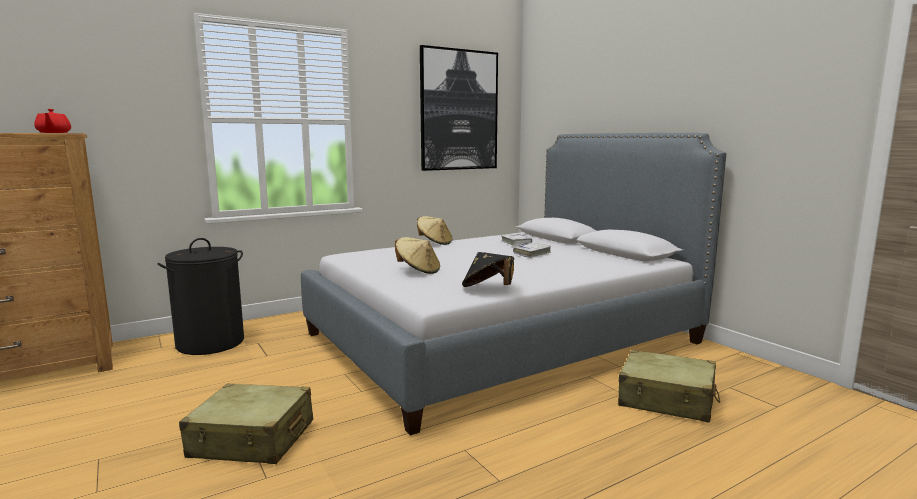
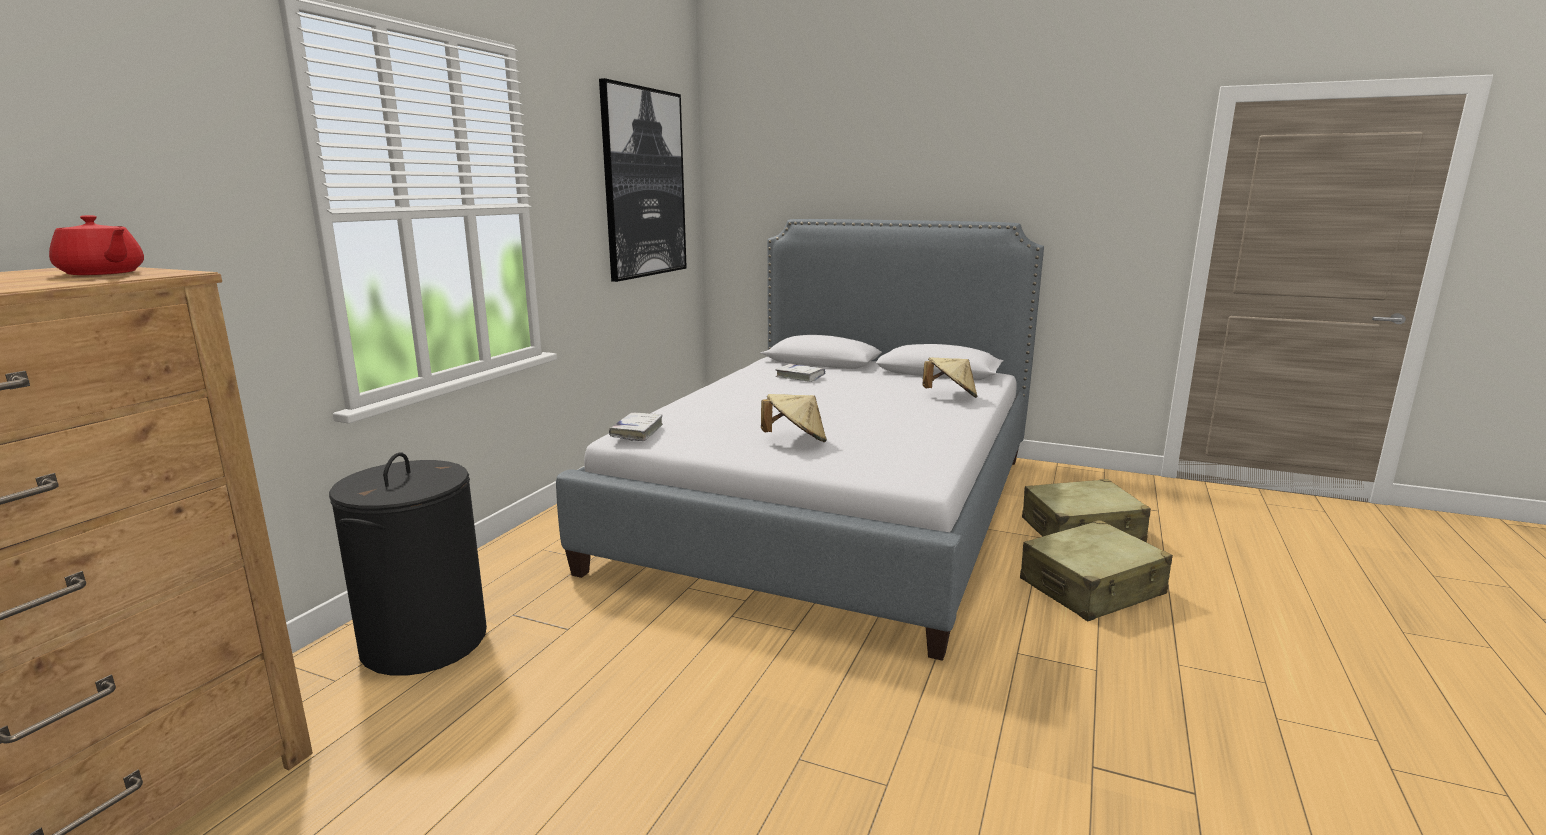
camera: 35 degrees left, 5 degrees up
beige suitcase [179,384,313,464] -> beige suitcase moved to [1020,520,1173,621]
beige hat [417,216,452,245] -> beige hat moved to [922,357,977,398]
black hat [462,252,514,287] -> none
white book [513,243,551,258] -> white book moved to [609,413,663,441]

